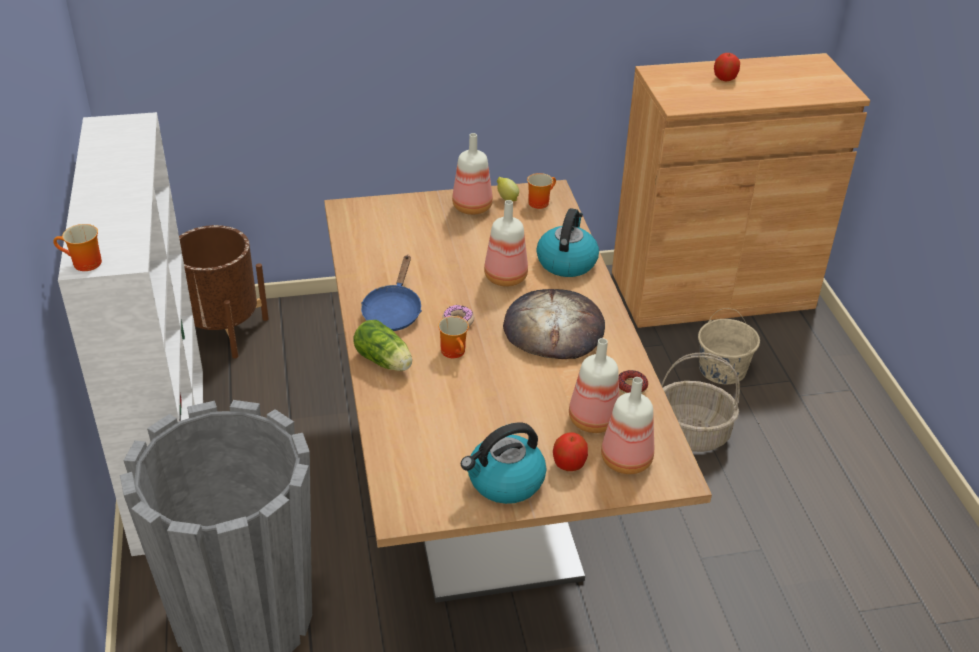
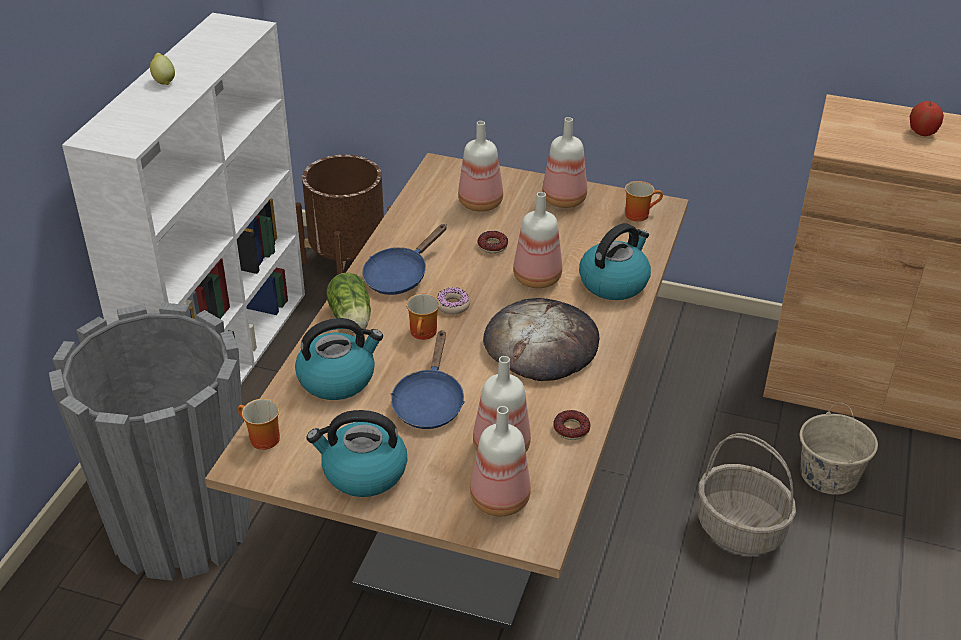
camera: 30 degrees right, 0 degrees up
mug [53,224,102,271] -> mug moved to [237,399,280,450]
lemon [497,177,519,201] -> lemon moved to [150,53,175,85]
apple [553,432,588,471] -> none
none -> kettle [295,318,383,400]
none -> blue frying pan [391,330,465,429]
none -> bottle [458,121,503,212]
none -> donut [477,231,508,253]

